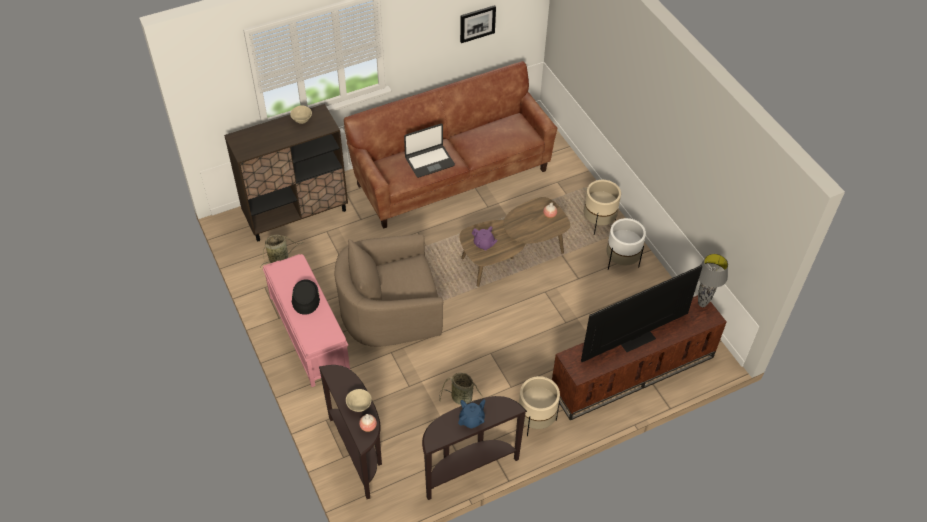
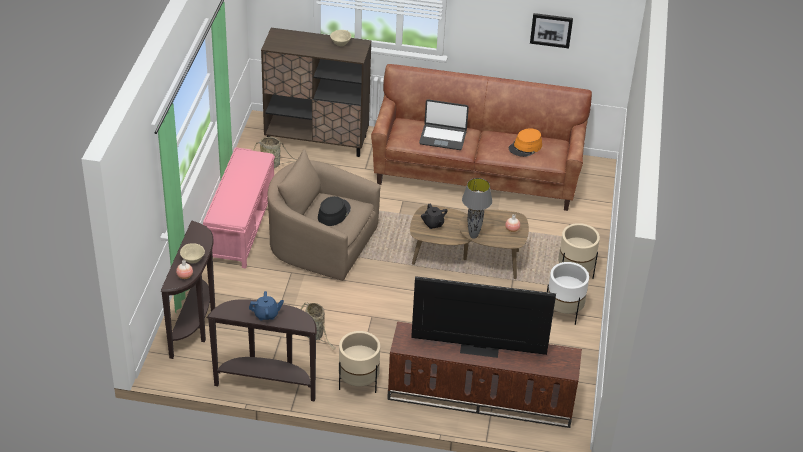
camera: 35 degrees right, 10 degrees down
black hat [292,279,320,315] -> black hat moved to [318,196,351,226]
purple teapot [472,226,498,250] -> black teapot [421,204,448,229]
grey table lamp [698,254,728,307] -> grey table lamp moved to [462,178,492,239]
none -> orange hat [509,128,542,157]

